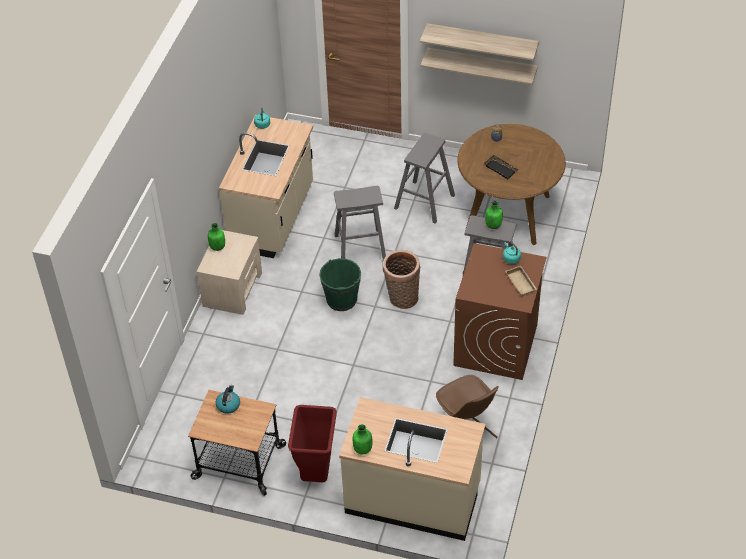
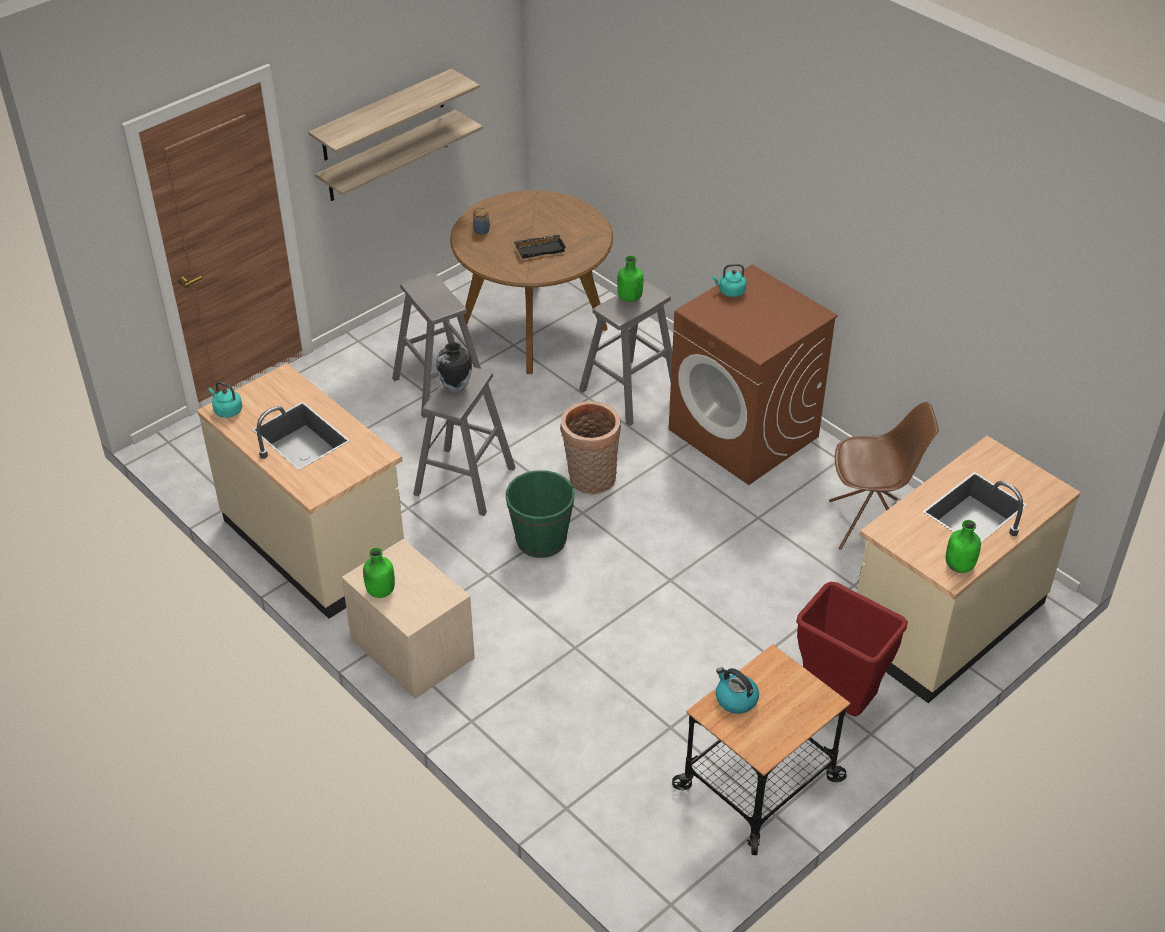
camera: 60 degrees left, 5 degrees down
beige tray [506,266,537,296] -> none
none -> vase [436,342,472,392]

